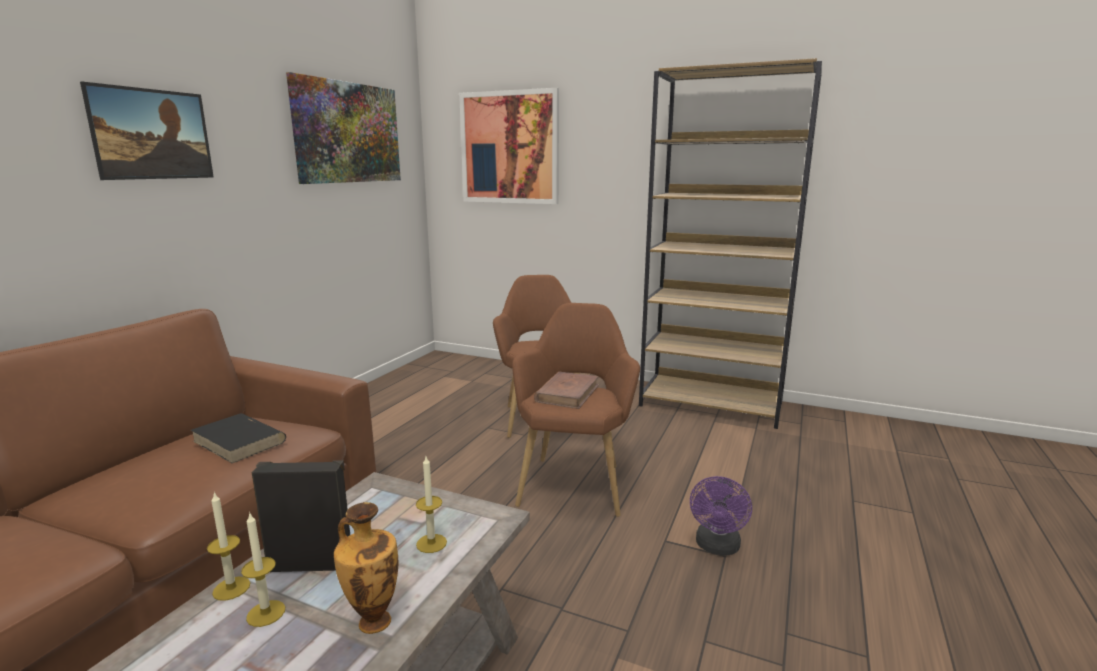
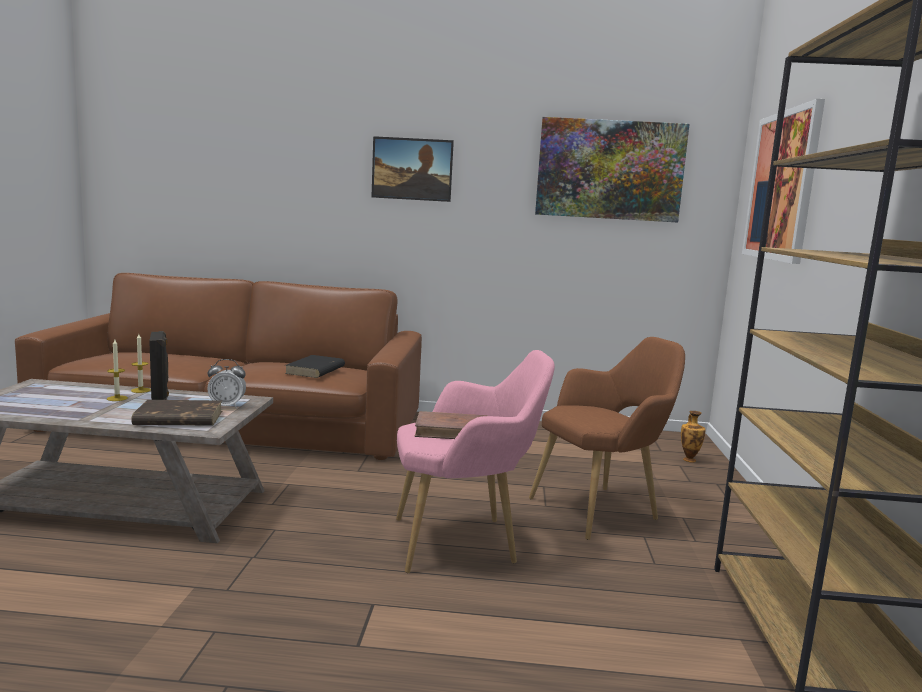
camera: 70 degrees right, 5 degrees down
vase [334,502,398,634] -> vase moved to [681,411,706,462]
candle [416,457,447,553] -> brown book [131,400,222,425]
brown armchair [512,303,640,517] -> pink armchair [396,350,555,573]
purple fan [690,476,752,555] -> none
none -> alarm clock [207,359,246,408]

